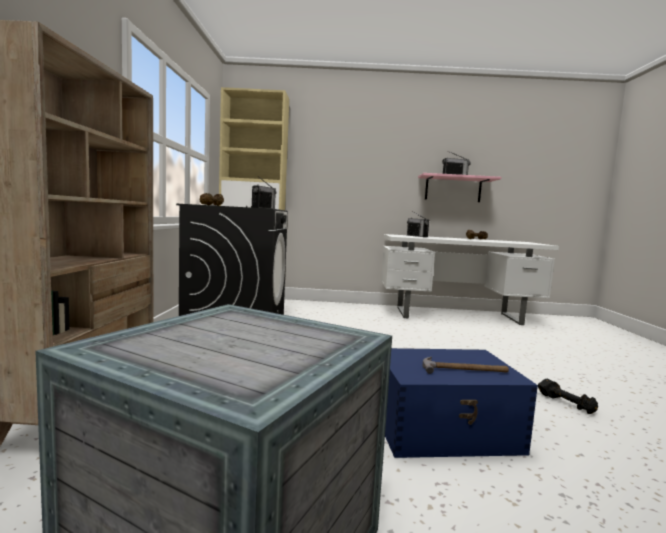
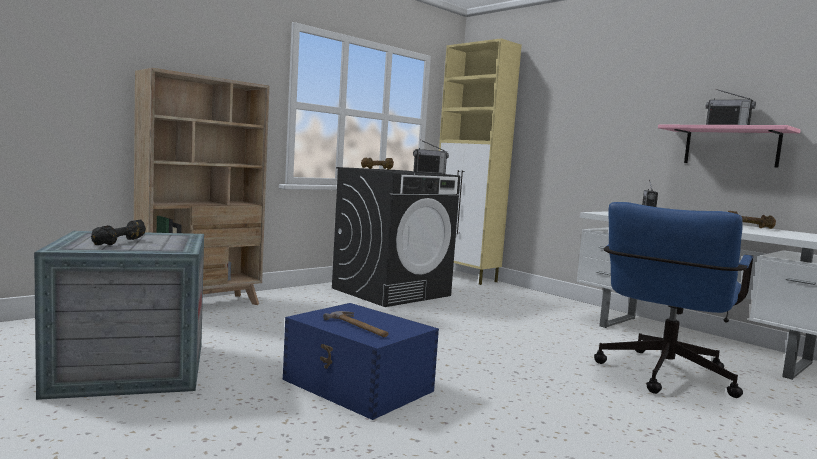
camera: 45 degrees right, 0 degrees up
black dumbbell [538,378,598,414] -> black dumbbell moved to [91,220,146,245]
none -> blue office chair [594,202,753,398]

